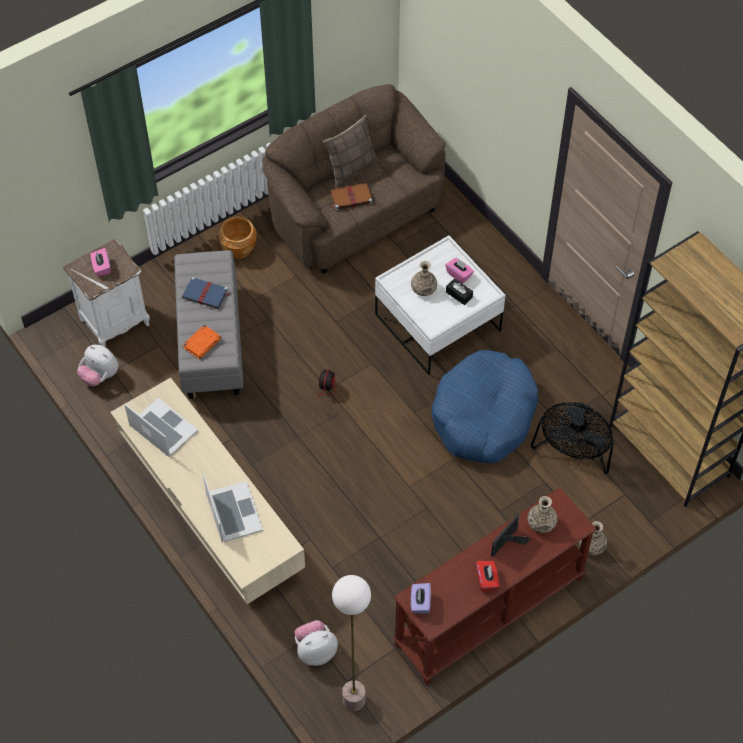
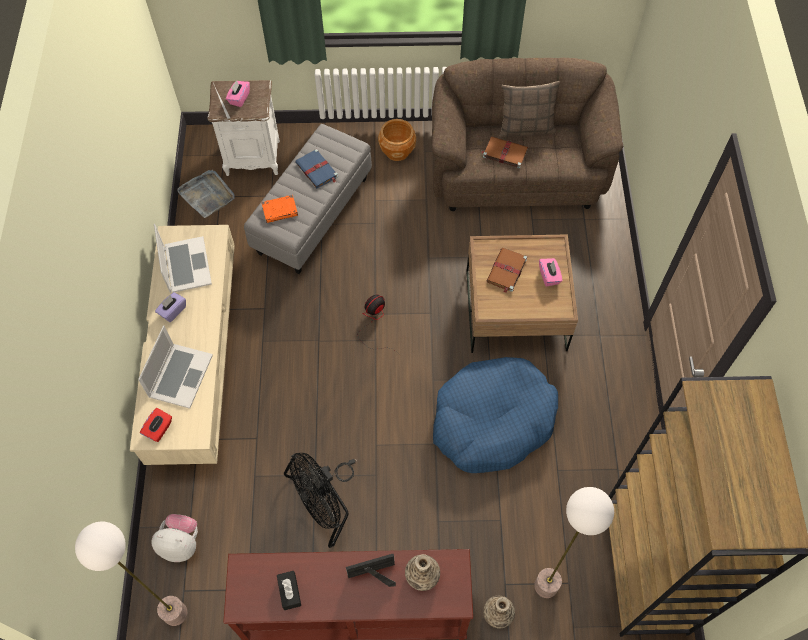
camera: 35 degrees right, 5 degrees up
plush toy [77,345,119,386] -> grey tray [178,170,234,218]
white coffee table [375,235,506,375] -> brown coffee table [466,234,578,353]
vase [411,261,437,296] -> brown book [486,248,527,293]
purple tissue box [411,583,431,614] -> purple tissue box moved to [155,292,186,322]
black tissue box [446,278,473,305] -> black tissue box moved to [277,571,301,610]
red tissue box [476,561,499,591] -> red tissue box moved to [140,408,172,442]
black fan [531,402,615,474] -> black fan moved to [284,453,356,548]
none -> floor lamp [534,487,614,598]

